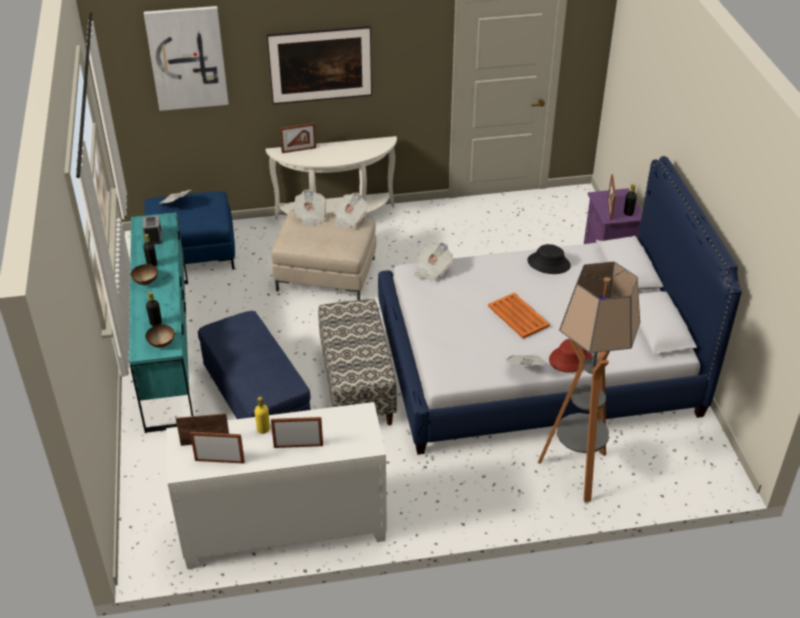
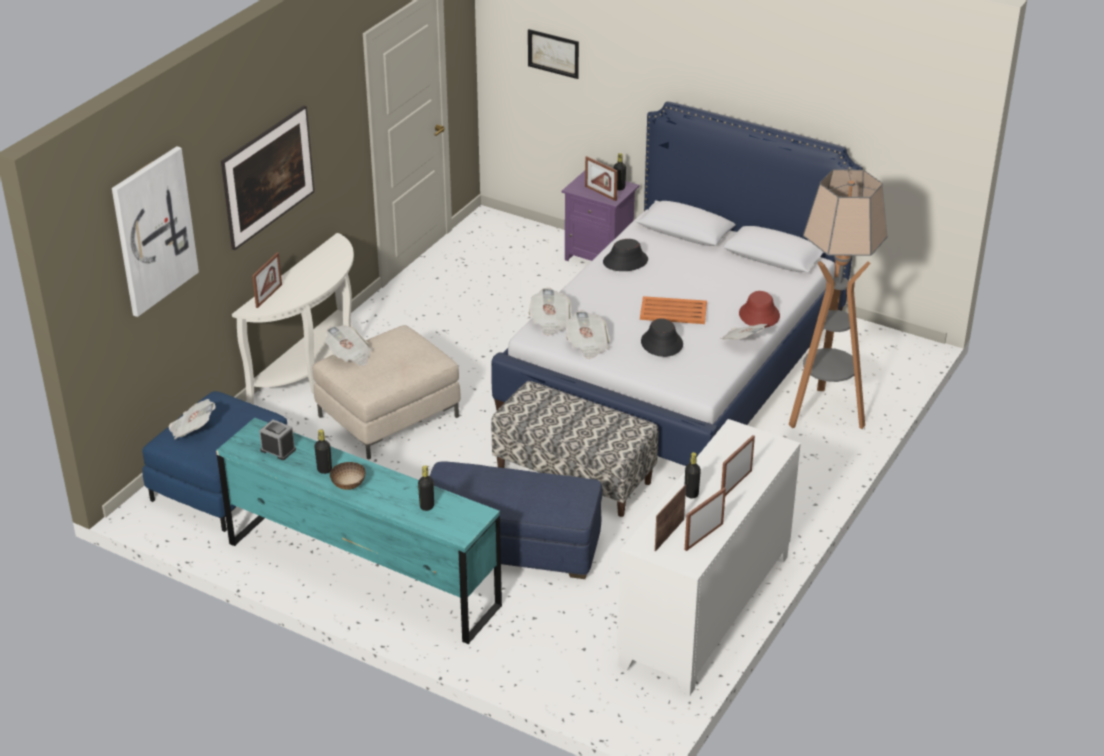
camera: 50 degrees left, 5 degrees down
bowl [145,324,175,348] -> none
yellow bottle [254,396,270,434] -> black bottle [685,452,701,498]
newspaper [334,193,368,228] -> newspaper moved to [566,310,610,359]
none -> picture [528,29,579,79]
none -> black hat [641,318,683,357]

